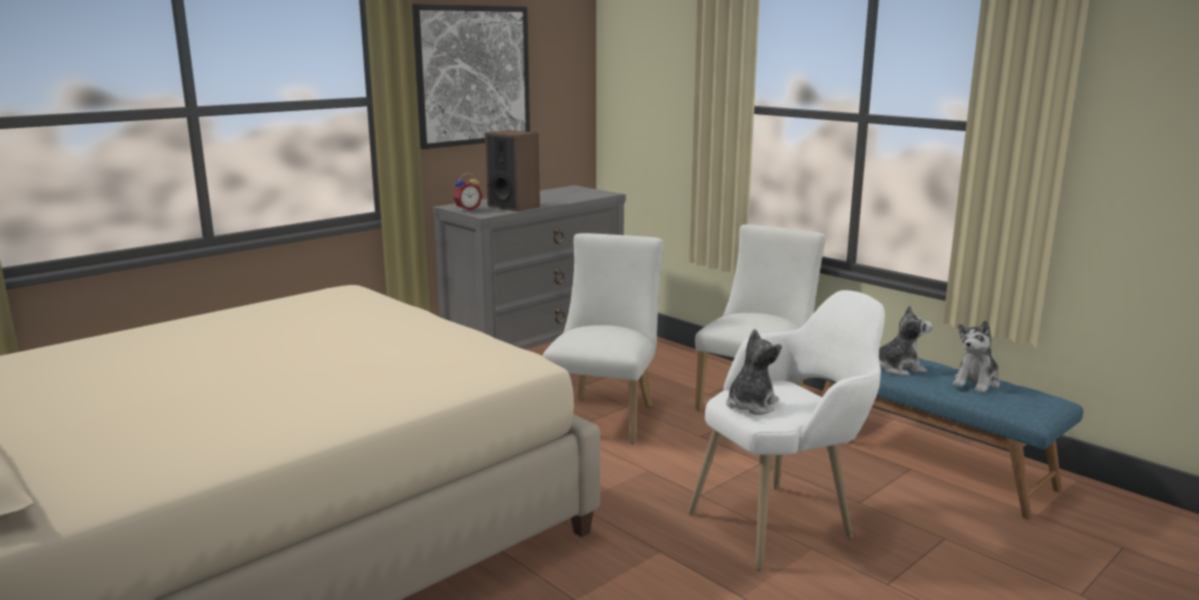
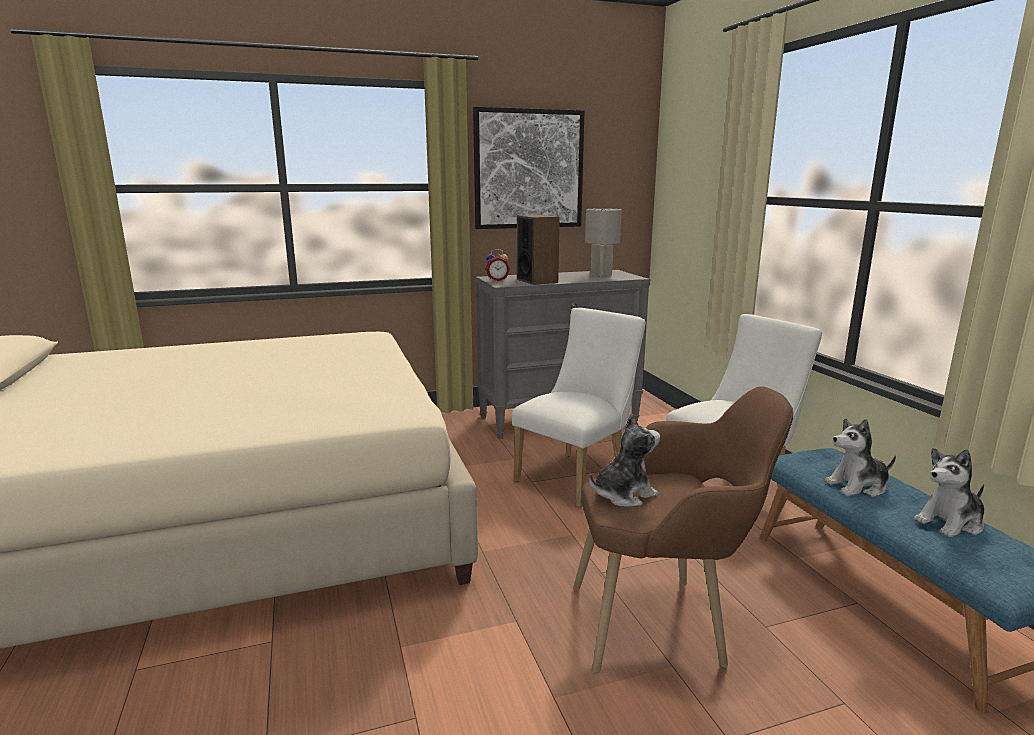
camera: 25 degrees right, 0 degrees up
white armchair [688,290,885,571] -> brown armchair [573,386,793,673]
plush toy [879,305,933,376] -> plush toy turned 150 degrees clockwise [825,418,896,497]
none -> grey table lamp [585,208,622,277]

